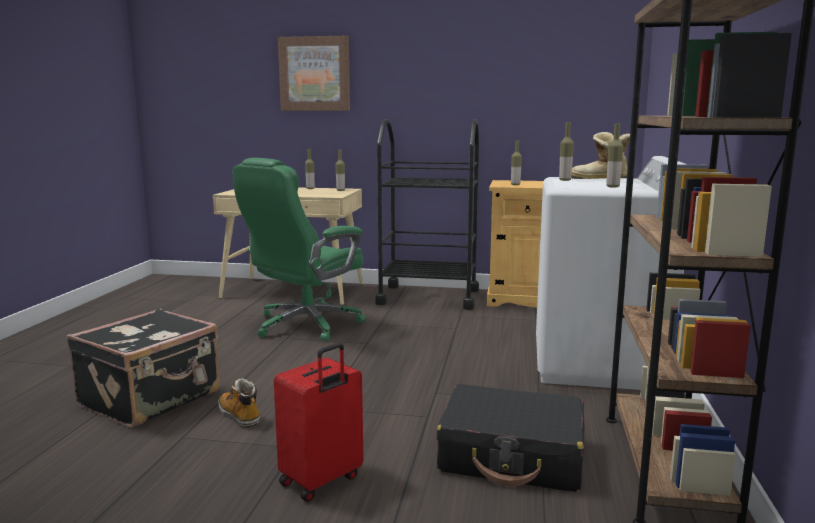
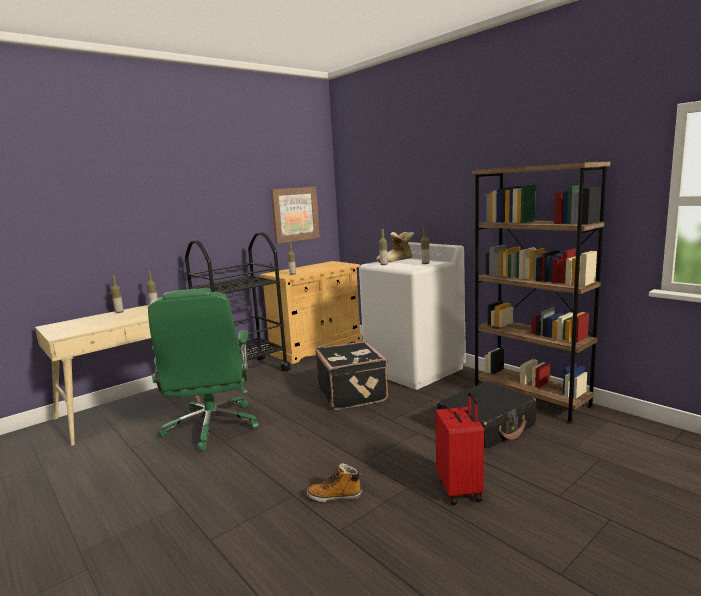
camera: 50 degrees left, 0 degrees up
black suitcase [67,308,220,428] -> black suitcase moved to [315,341,388,410]
picture [278,36,350,111] -> picture moved to [270,187,320,244]

